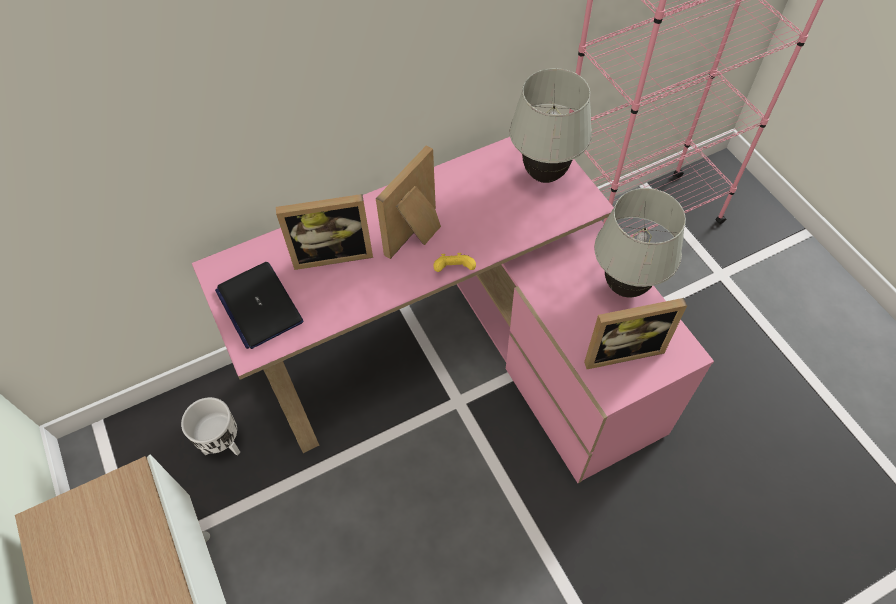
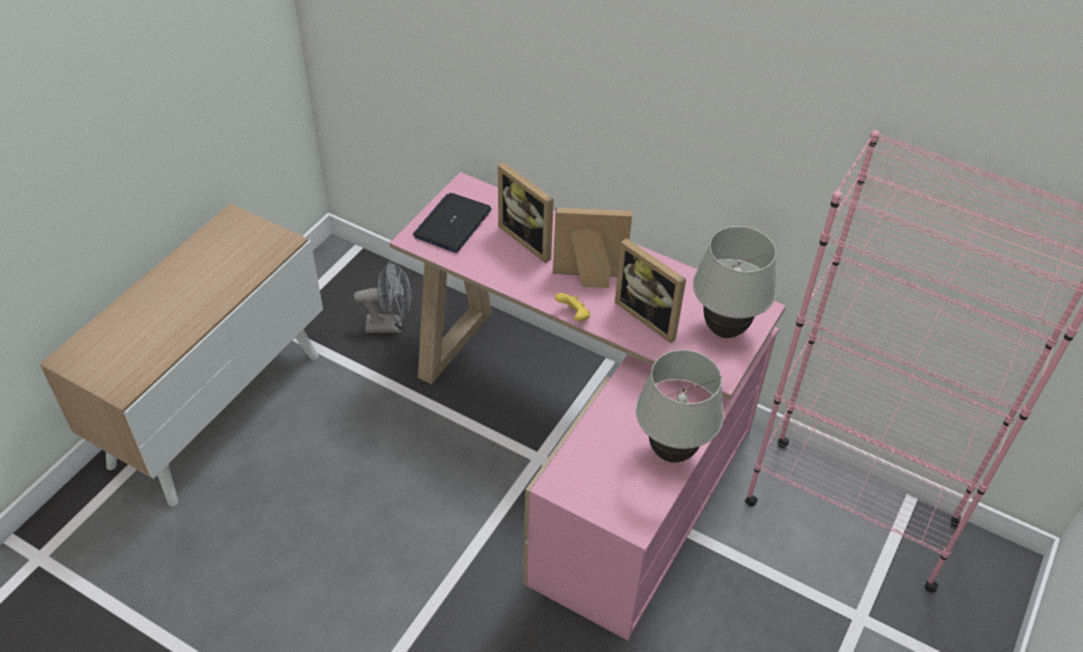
camera: 55 degrees right, 10 degrees down
white planter [181,397,240,456] -> grey fan [353,261,412,333]
picture frame [584,298,687,369] -> picture frame moved to [615,238,686,343]

